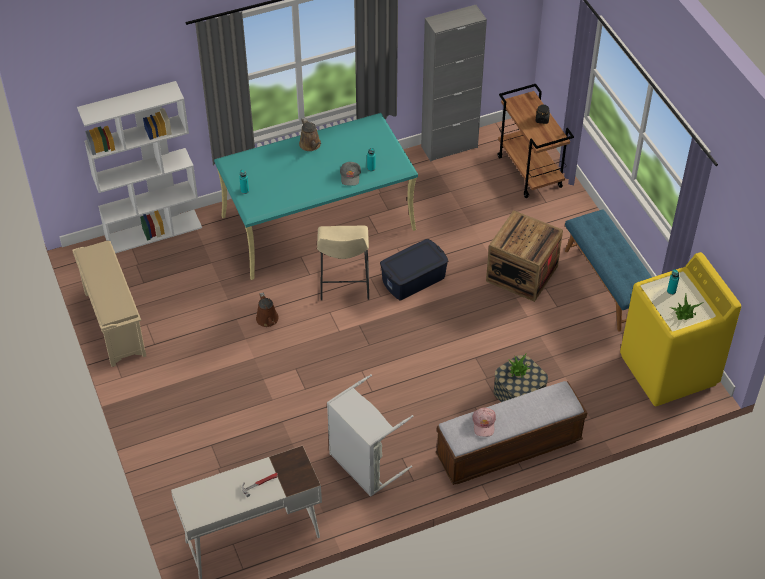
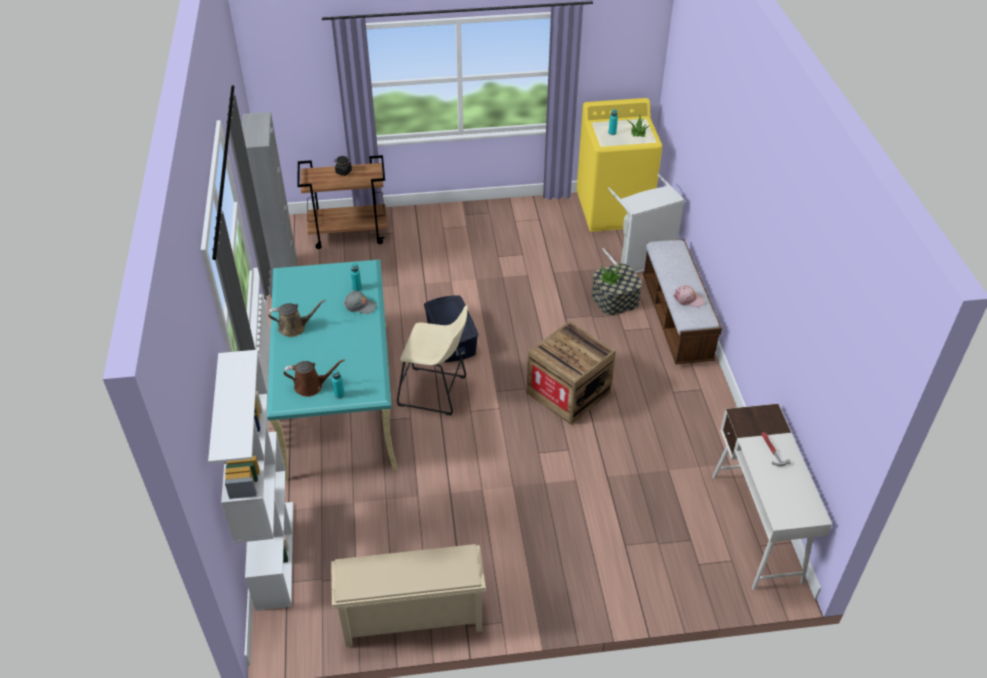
camera: 75 degrees left, 5 degrees down
brown watering can [256,293,279,327] -> brown watering can moved to [284,359,345,397]
grey laundry basket [327,374,414,497] -> grey laundry basket moved to [602,174,685,273]
crate [486,210,563,302] -> crate moved to [527,321,616,425]
blue bench [565,209,652,332] -> none

